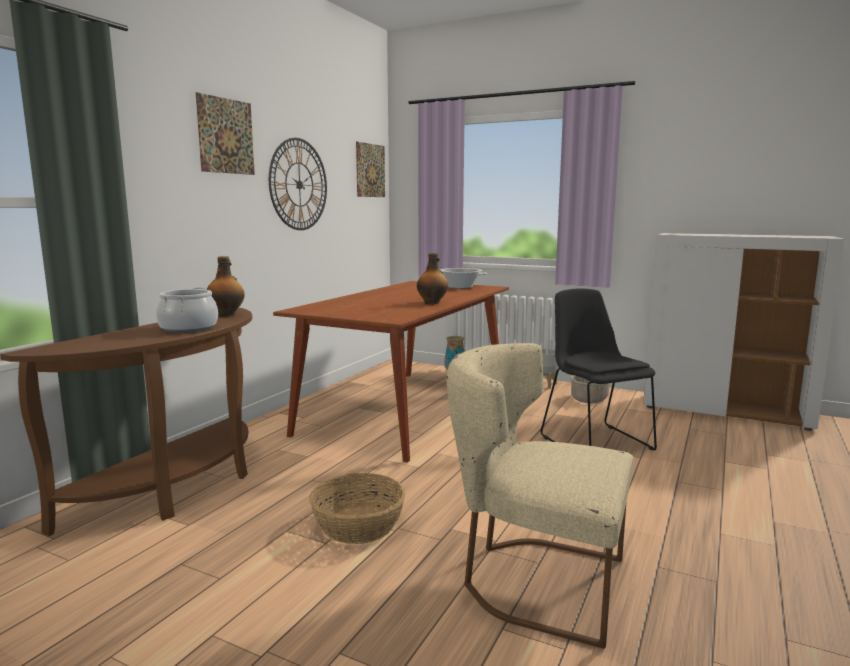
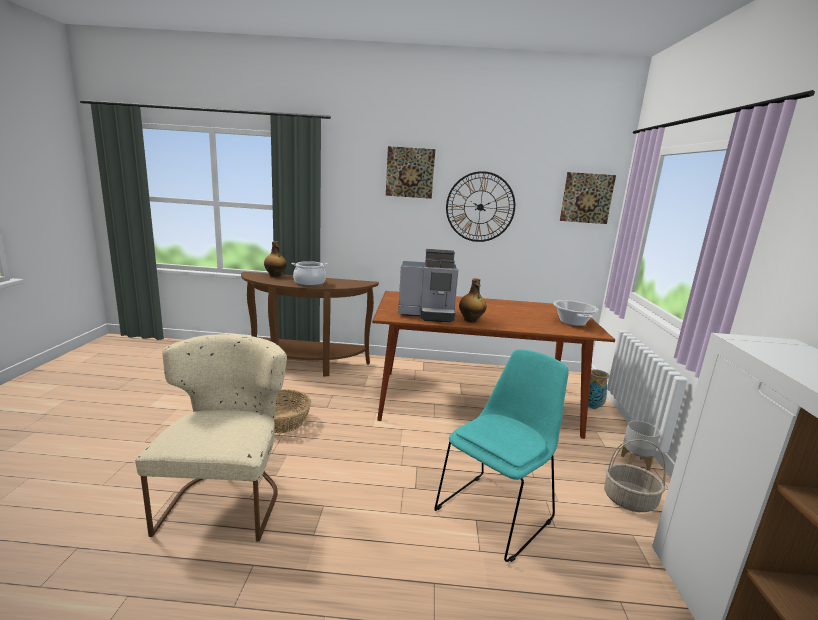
camera: 65 degrees right, 5 degrees up
bottle [207,256,245,317] -> bottle moved to [264,241,286,277]
black chair [541,289,657,450] -> turquoise chair [434,349,569,562]
none -> coffee machine [398,249,459,323]

